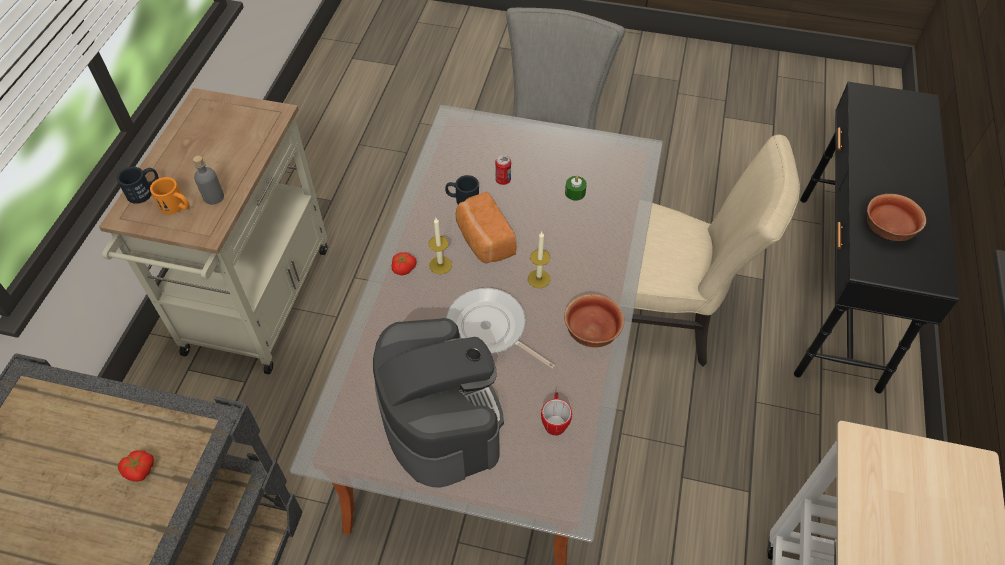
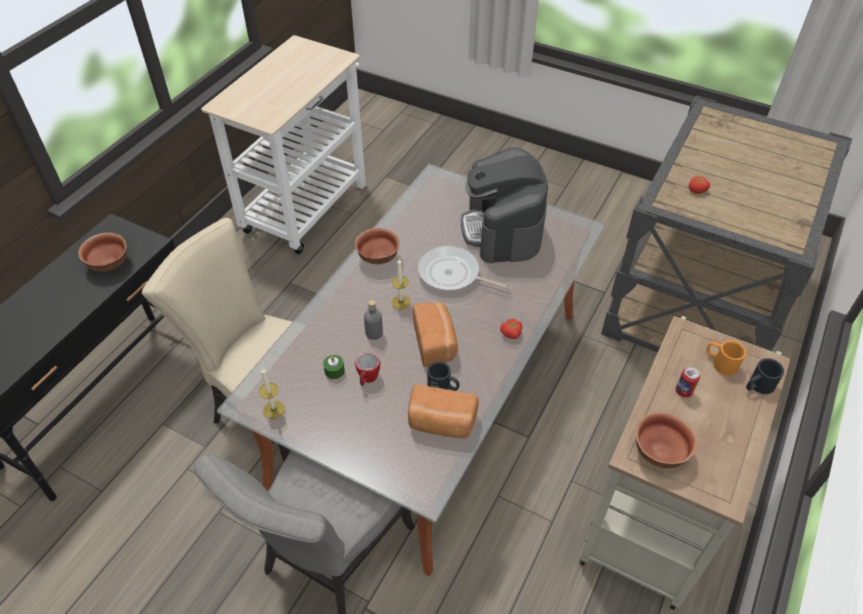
camera: 165 degrees left, 5 degrees down
grey bottle [193,155,224,205] -> grey bottle moved to [364,300,383,340]
candle [429,218,452,274] -> candle moved to [259,368,285,419]
frying pan [446,288,555,369] -> frying pan turned 150 degrees clockwise [418,245,511,291]
can [495,155,511,185] -> can moved to [676,366,700,398]
mug [541,392,572,436] -> mug moved to [355,352,380,386]
none -> bread [408,384,479,438]
none -> bowl [636,412,698,468]

